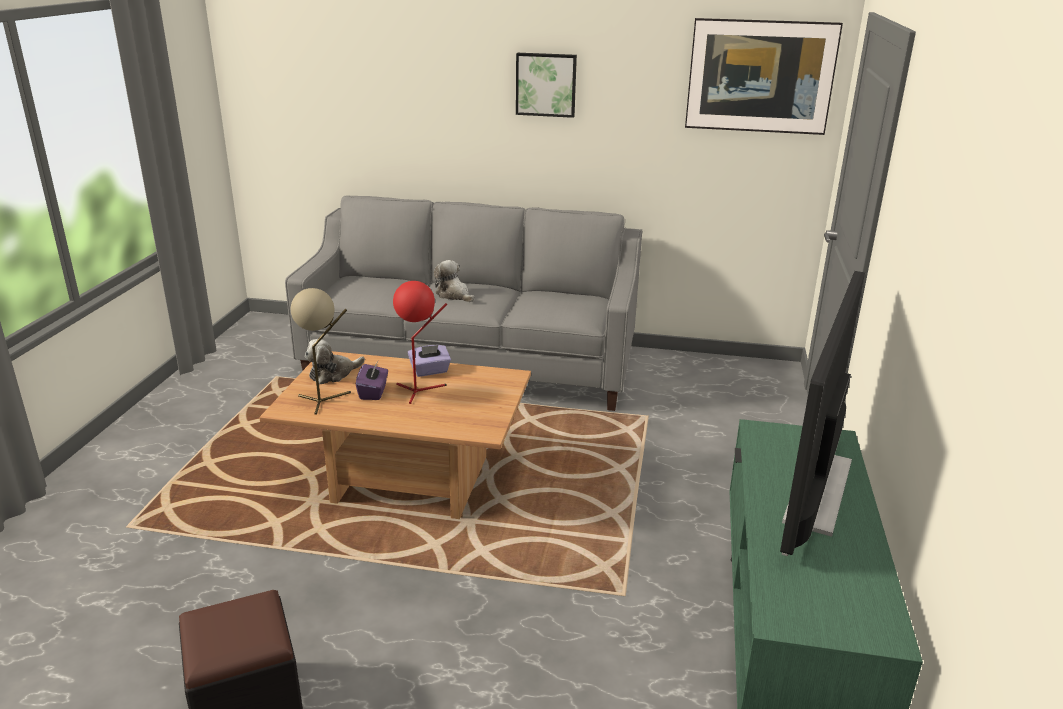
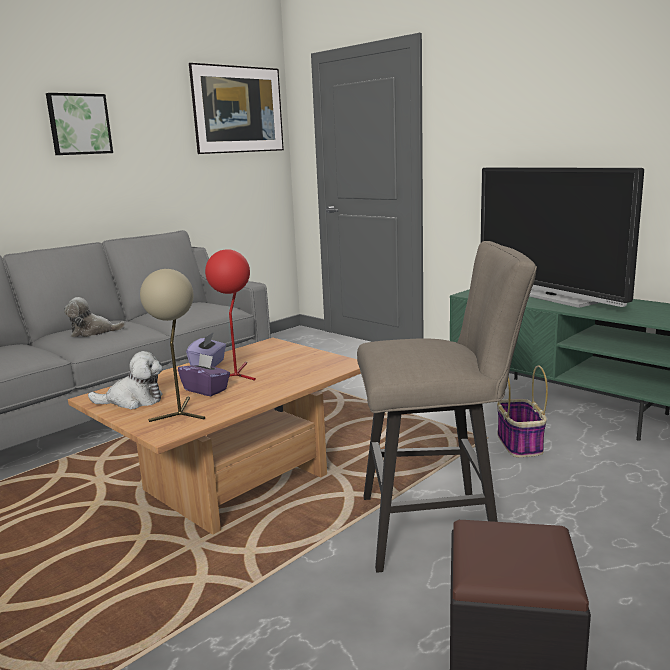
camera: 55 degrees left, 10 degrees down
plush toy [305,339,365,385] -> plush toy turned 90 degrees counterclockwise [88,351,163,410]
none -> beige stool [357,241,537,573]
none -> basket [497,365,548,457]

